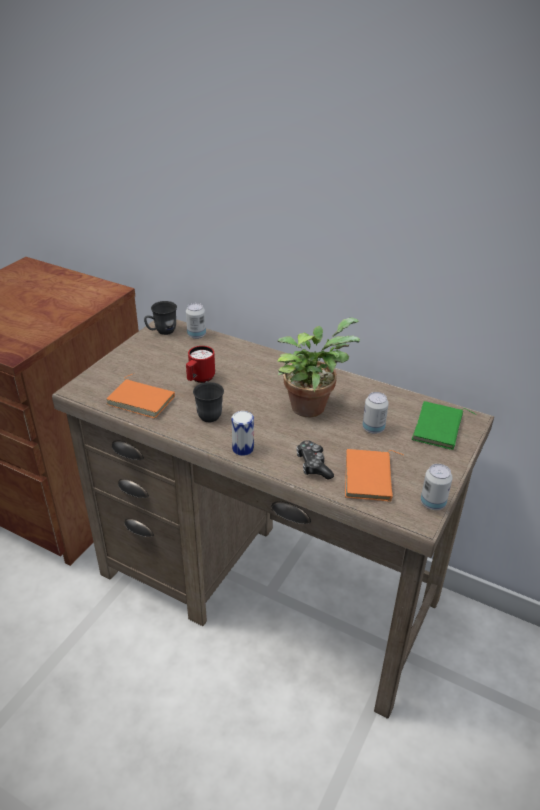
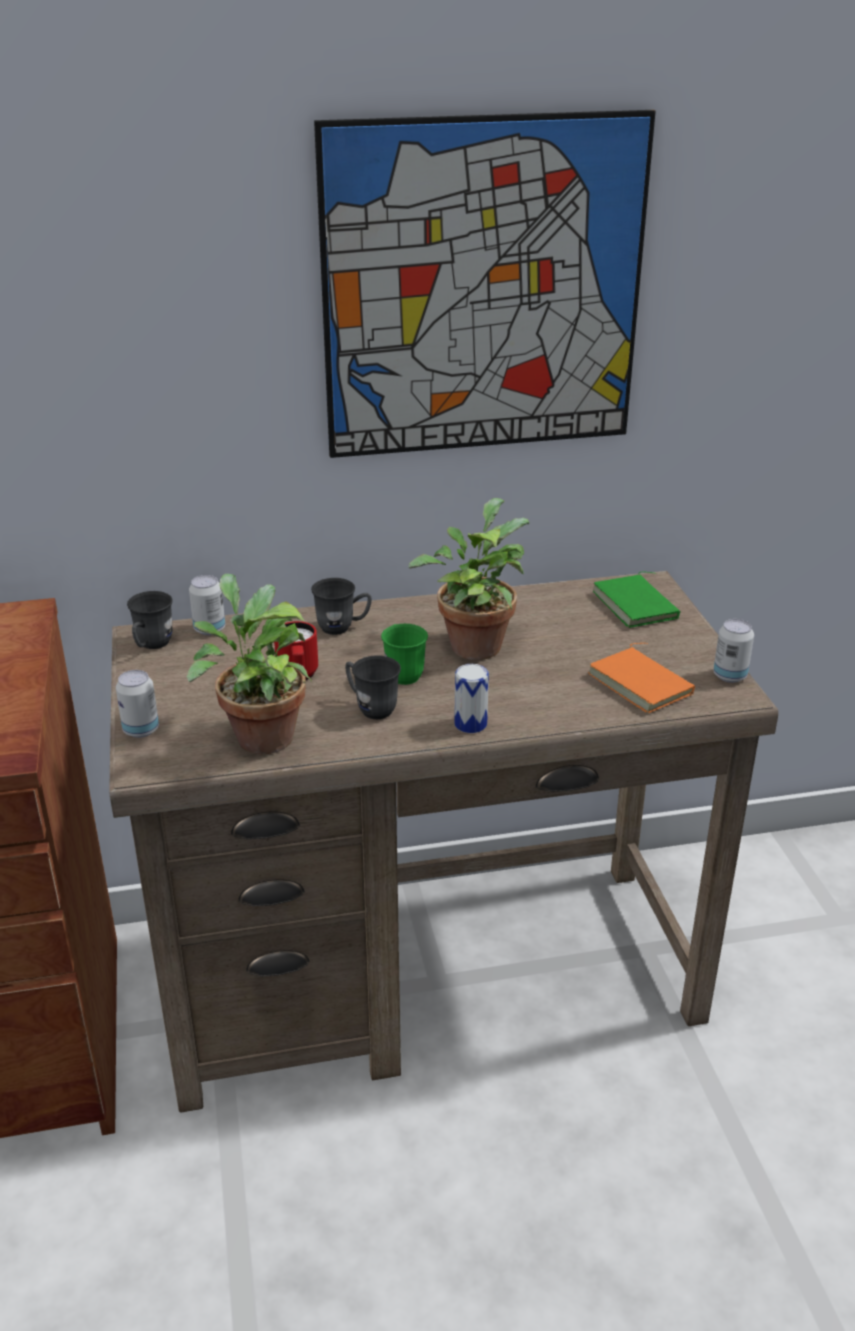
camera: 40 degrees left, 5 degrees down
orange book [106,374,175,418] -> potted plant [187,574,312,755]
game controller [296,440,334,480] -> none
can [362,392,389,434] -> can moved to [116,670,159,738]
none -> grey mug [311,578,372,635]
none -> picture [314,110,656,458]
none -> green mug [381,624,428,685]

